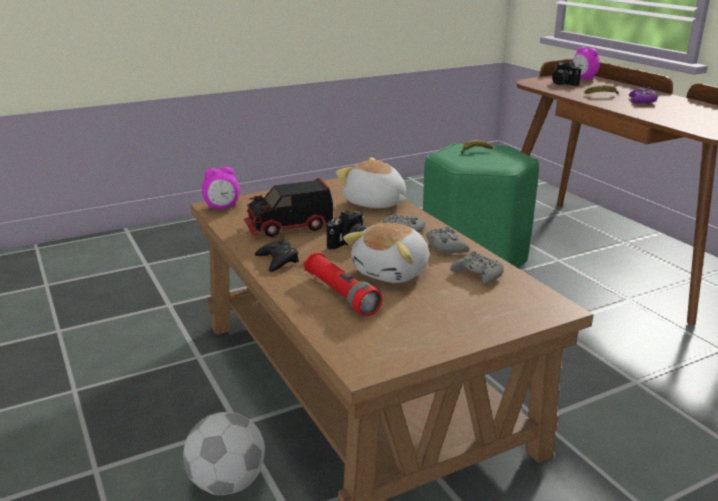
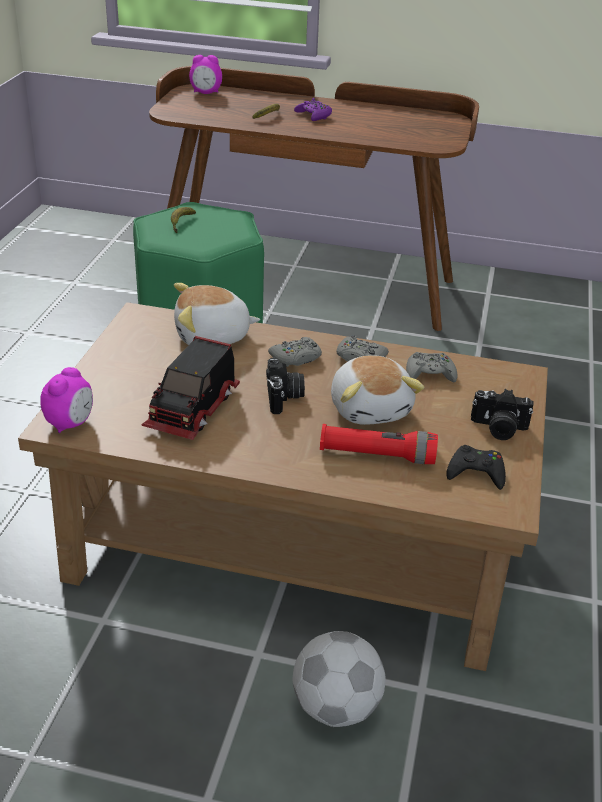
camera: 50 degrees left, 10 degrees up
black game controller [255,239,299,272] -> black game controller moved to [446,445,506,490]
camera [552,62,581,86] -> camera moved to [471,389,534,440]

